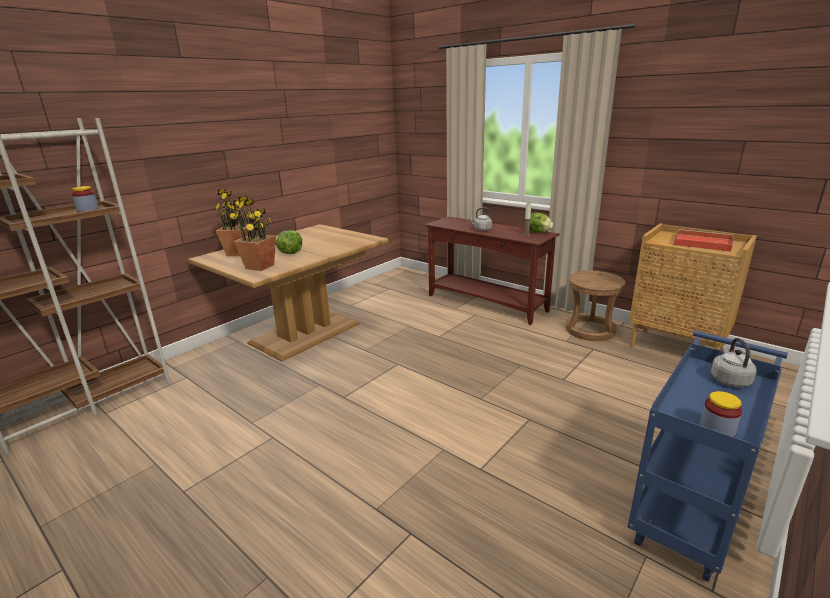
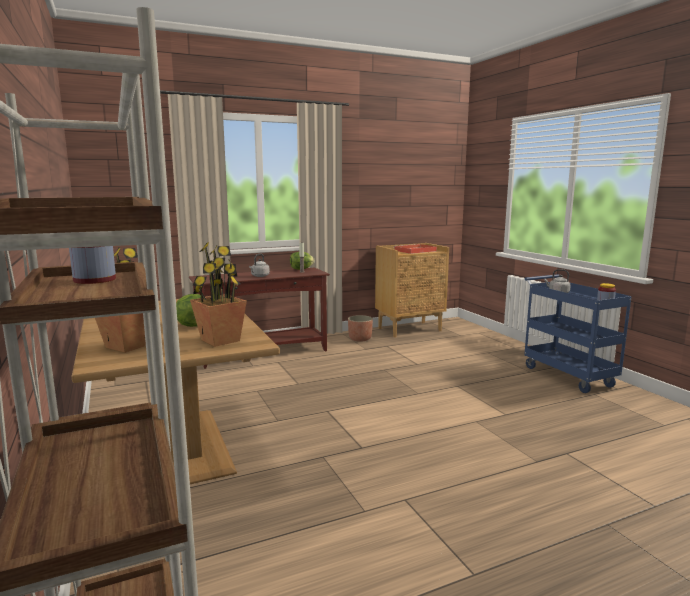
camera: 65 degrees left, 10 degrees down
brown stool [566,271,626,341] -> planter [348,315,373,342]

